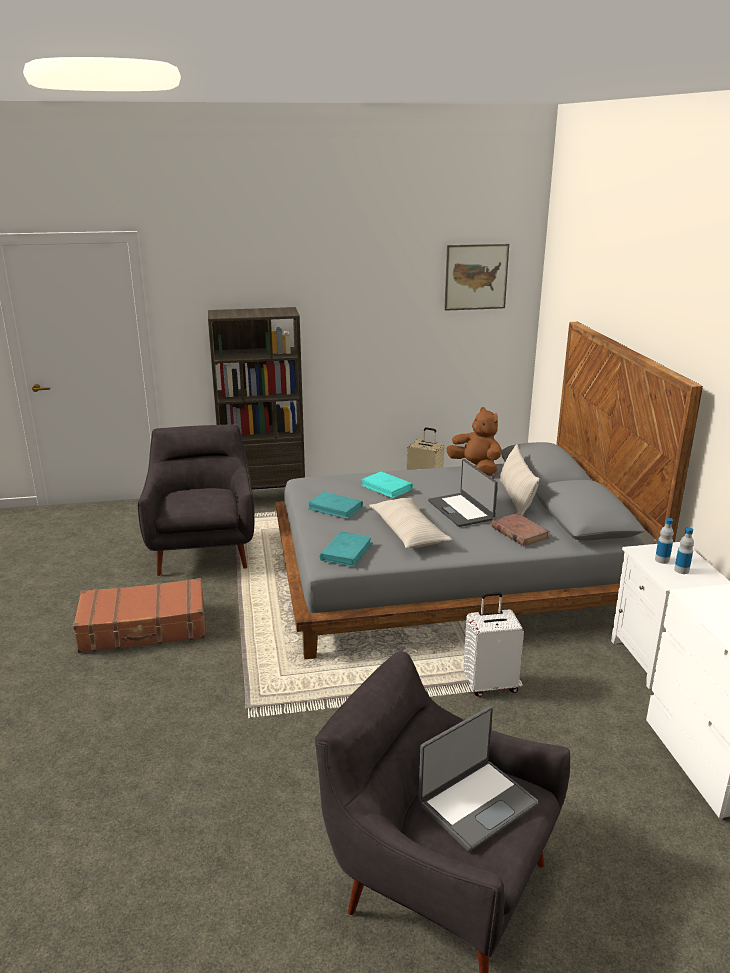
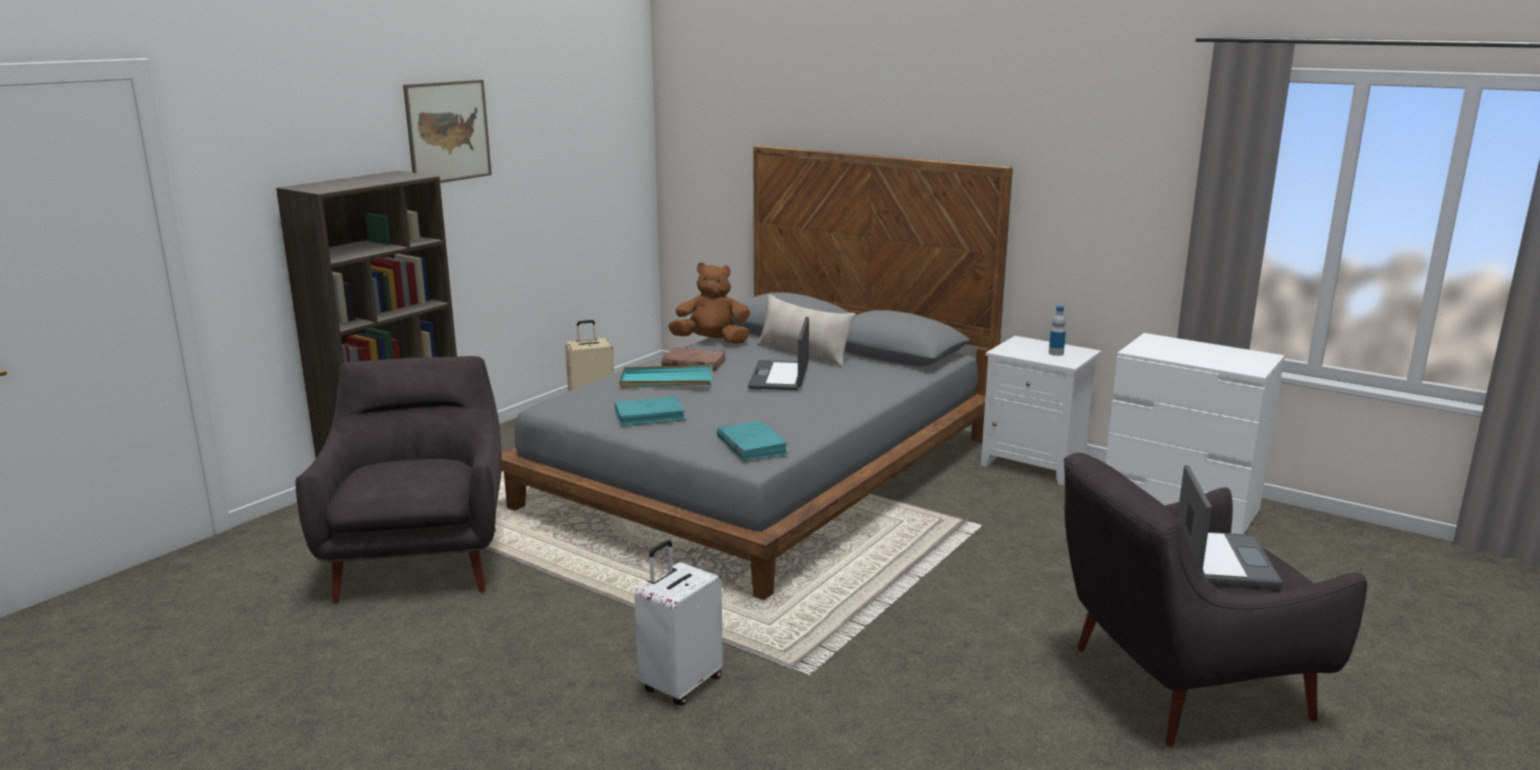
camera: 45 degrees left, 5 degrees down
brown suitcase [73,578,206,653] -> none
grey armchair [138,424,255,576] -> grey armchair turned 45 degrees clockwise [296,356,502,604]
turquoise book [361,472,413,498] -> turquoise tray [619,365,713,388]
beige pillow [369,498,452,548] -> none
laptop [428,459,498,527] -> laptop turned 75 degrees clockwise [748,317,809,390]
picture [444,244,509,311] -> picture moved to [403,80,492,183]
white suitcase [463,592,524,697] -> white suitcase moved to [634,540,723,705]
brown book [491,513,550,546] -> brown book moved to [661,347,727,371]
bottle [655,518,674,564] -> none

